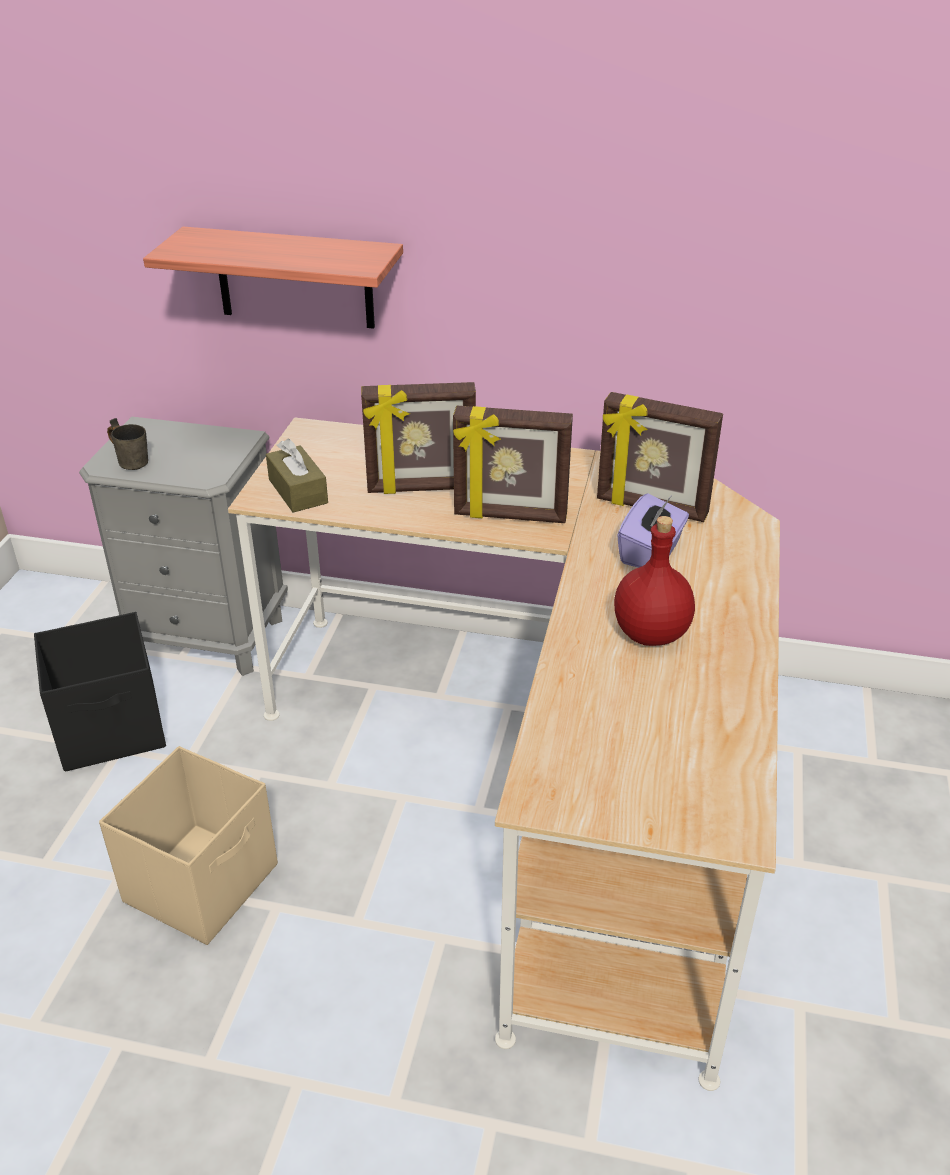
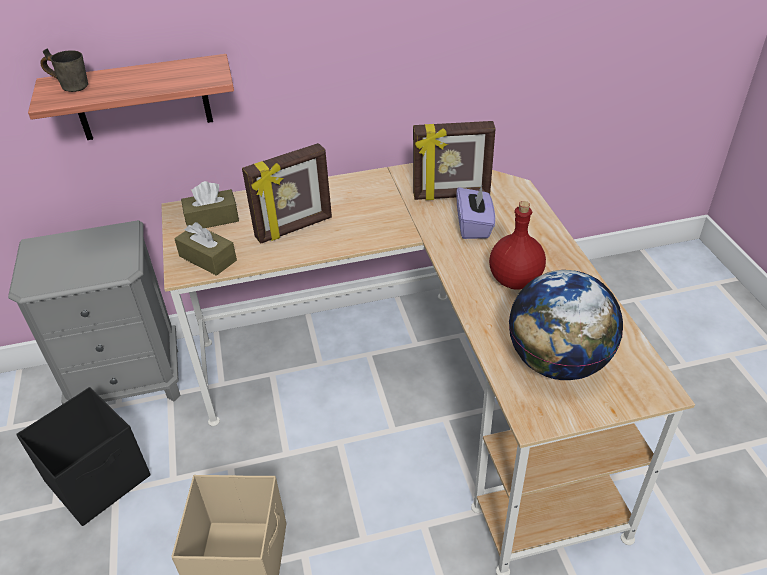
camera: 25 degrees left, 5 degrees up
grey mug [107,418,148,470] -> grey mug moved to [40,48,88,92]
picture frame [453,406,573,523] -> none
none -> brown tissue box [181,181,239,228]
none -> globe [509,270,623,380]

